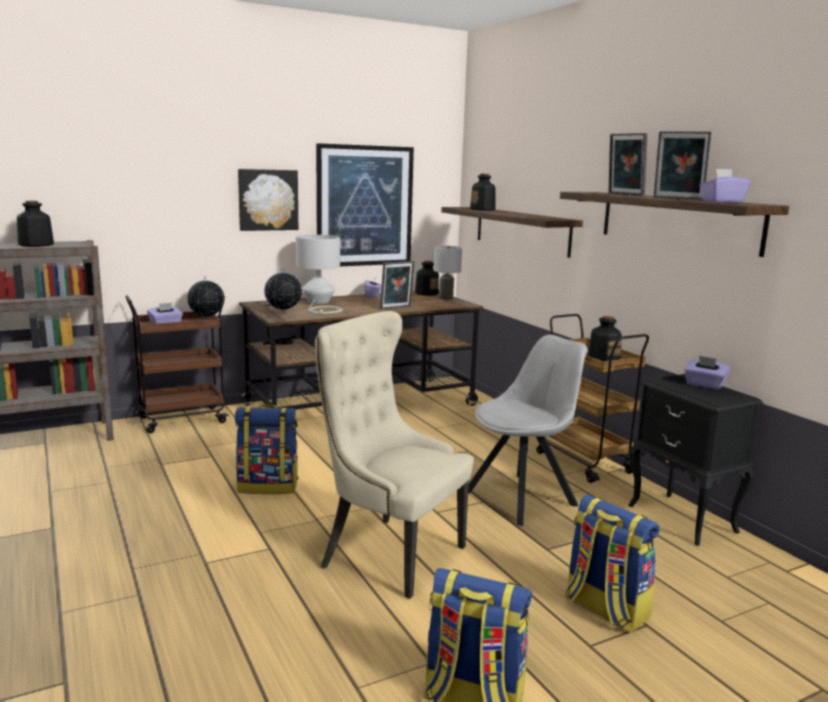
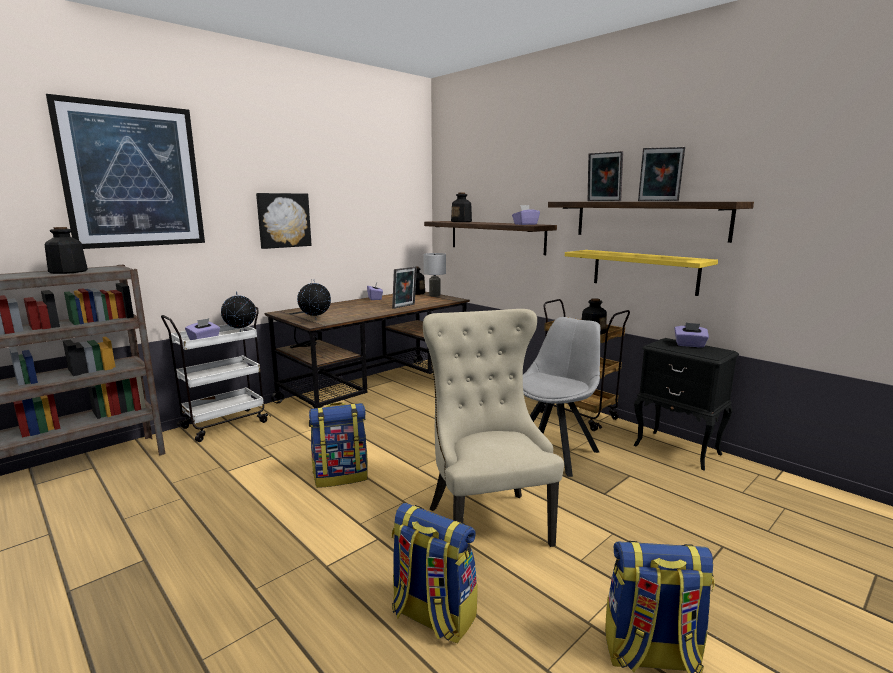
camera: 15 degrees left, 0 degrees up
brown cart [125,294,229,434] -> white cart [161,306,270,442]
white table lamp [296,235,342,314] -> none
beige chair [315,311,474,599] -> beige chair turned 60 degrees clockwise [423,309,564,547]
picture [316,143,414,266] -> picture moved to [46,94,205,249]
backpack [565,495,660,633] -> backpack moved to [391,503,477,643]
purple tissue box [700,169,751,203] -> purple tissue box moved to [512,205,540,225]
none -> yellow shelf [565,250,718,296]

